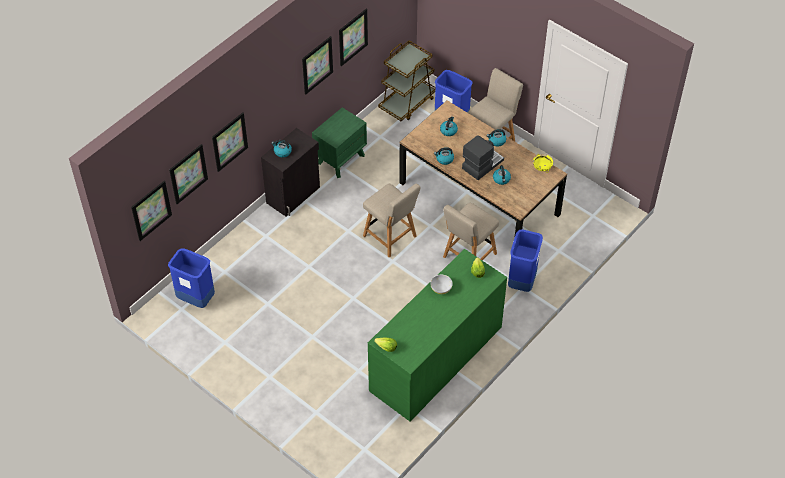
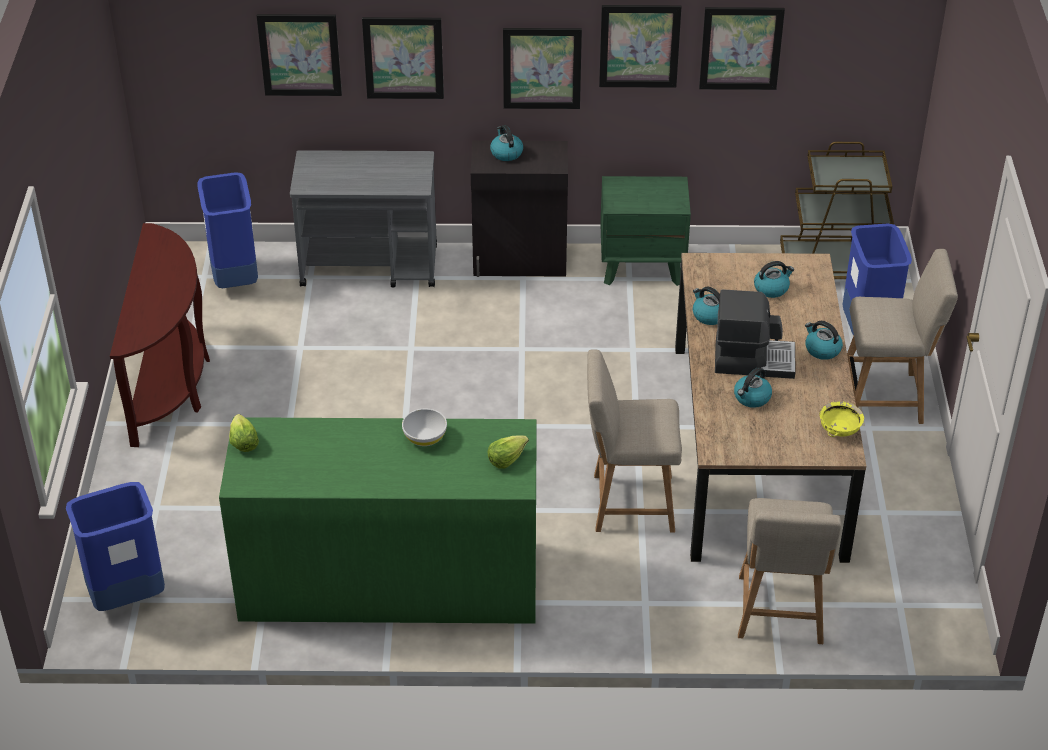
camera: 50 degrees right, 10 degrees down
picture [131,181,172,241] -> picture moved to [503,28,582,109]
beige chair [363,184,421,258] -> beige chair moved to [738,498,841,644]
blue trash can [508,229,543,292] -> blue trash can moved to [66,482,165,611]
none -> brown console table [110,223,210,447]
none -> grey cart [290,150,437,288]

